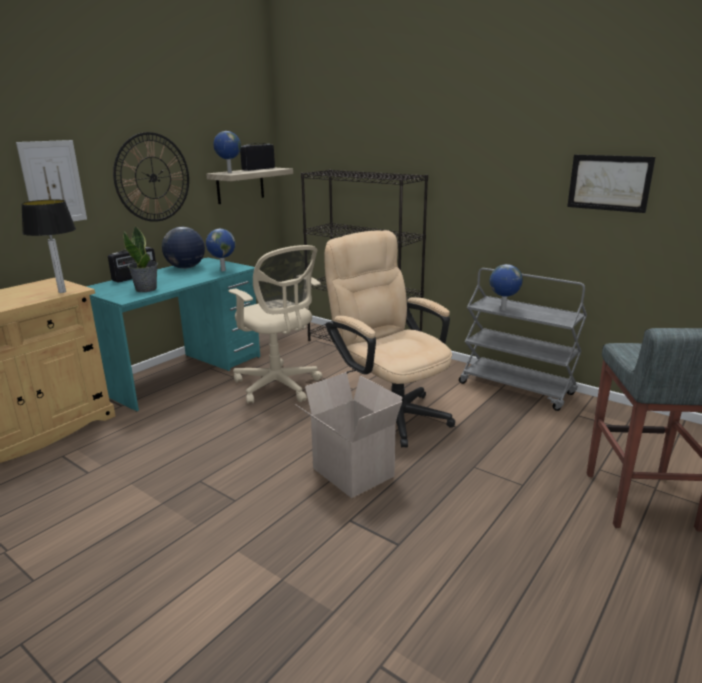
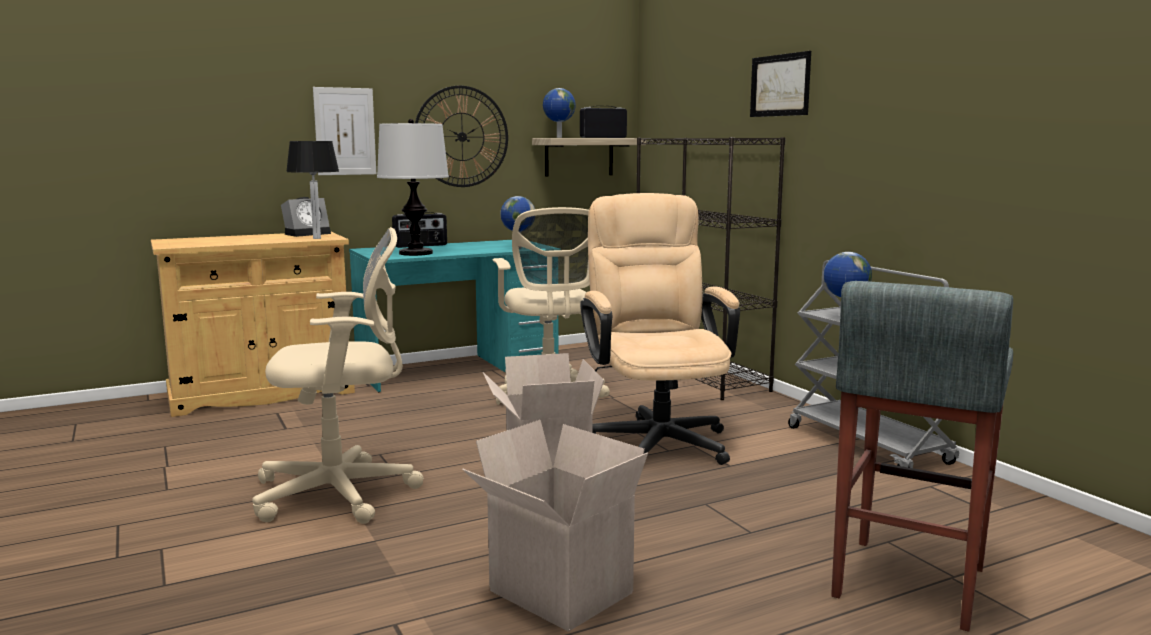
camera: 25 degrees right, 10 degrees down
potted plant [123,226,158,292] -> table lamp [377,119,449,256]
globe [162,227,205,269] -> none
picture [567,155,655,213] -> picture moved to [750,51,811,117]
none -> beige office chair [252,227,424,524]
none -> alarm clock [281,197,331,237]
none -> cardboard box [462,420,648,632]

